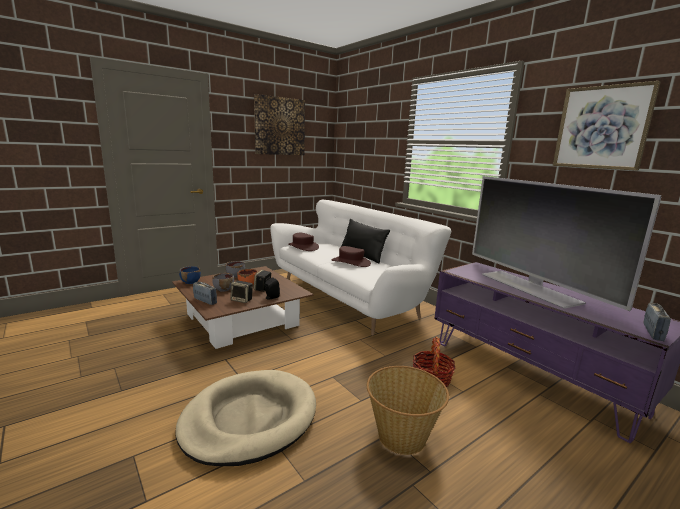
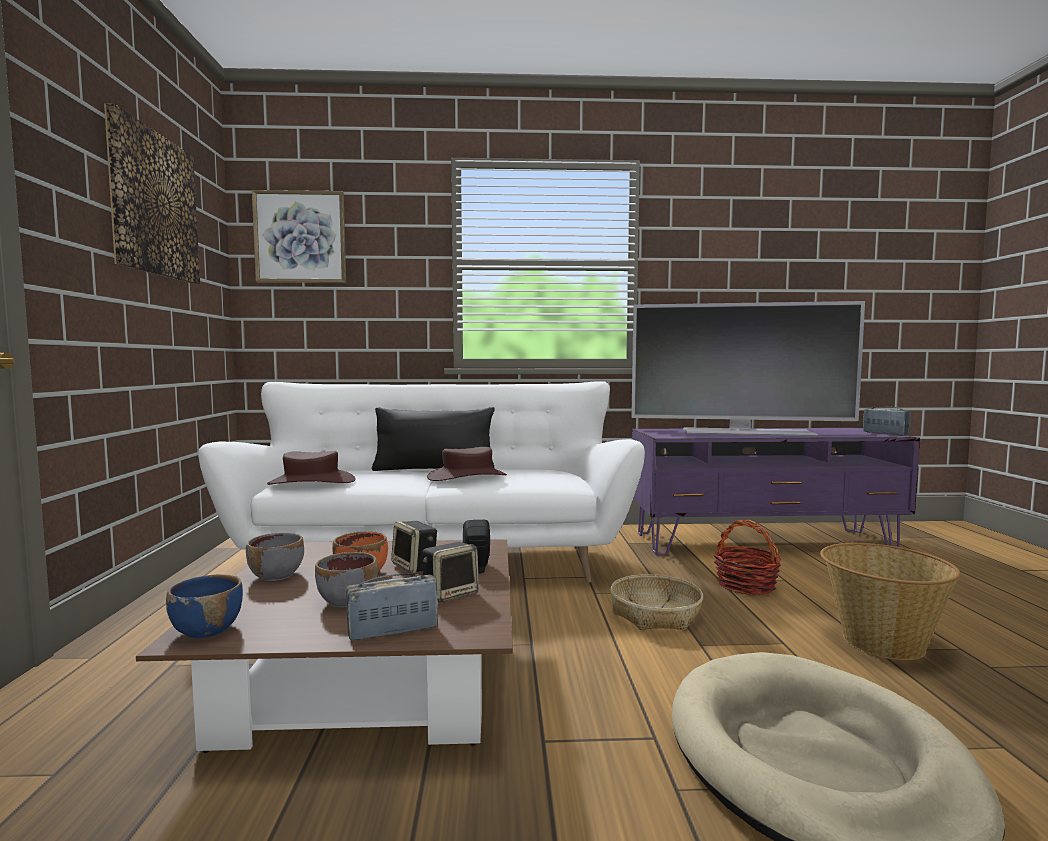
camera: 55 degrees left, 10 degrees down
picture [553,81,661,171] -> picture moved to [252,190,346,283]
none -> basket [610,574,703,630]

